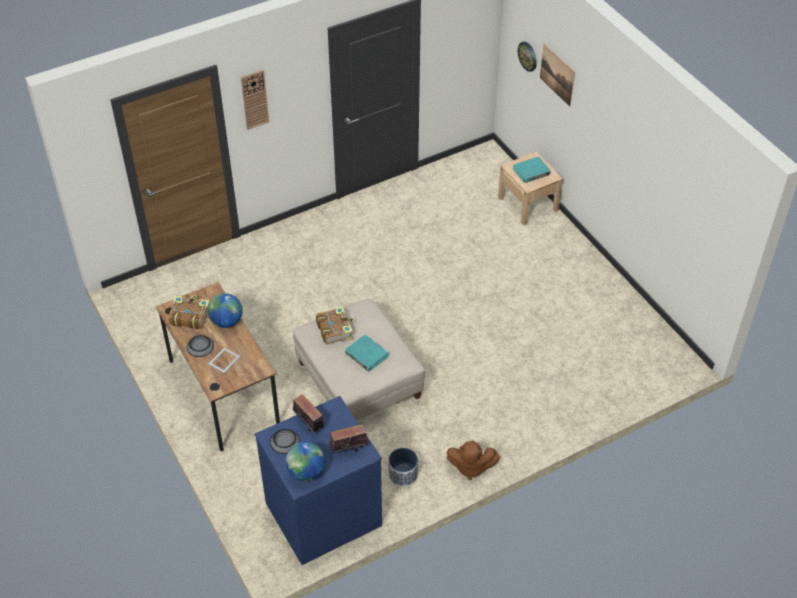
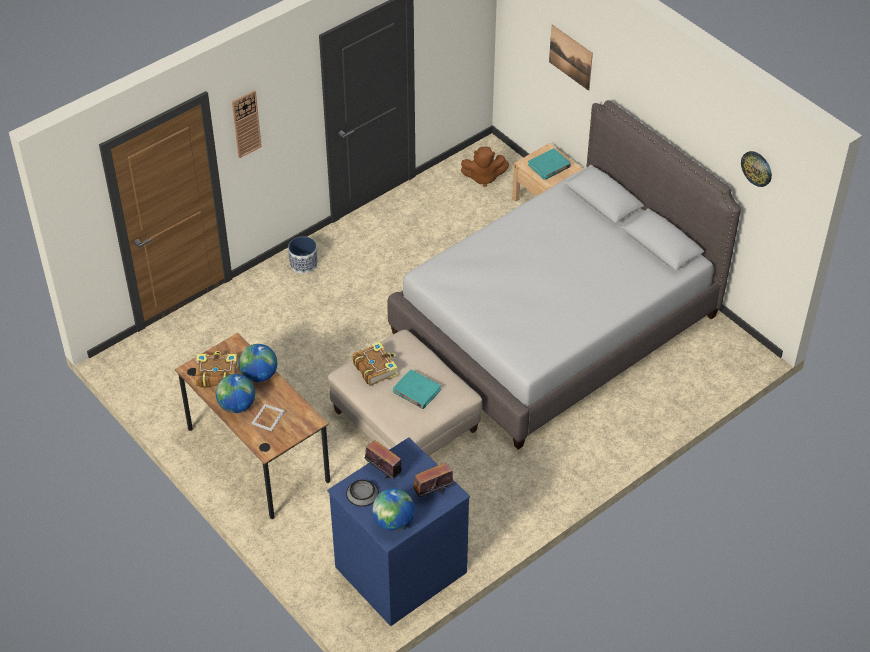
camera: 10 degrees left, 0 degrees up
bowl [187,335,214,357] -> globe [216,374,255,413]
planter [388,448,418,487] -> planter moved to [288,236,318,274]
brown plush toy [447,441,500,480] -> brown plush toy moved to [461,147,509,187]
wall clock [518,41,537,72] -> wall clock moved to [741,151,772,187]
none -> grey bed [387,100,741,449]

